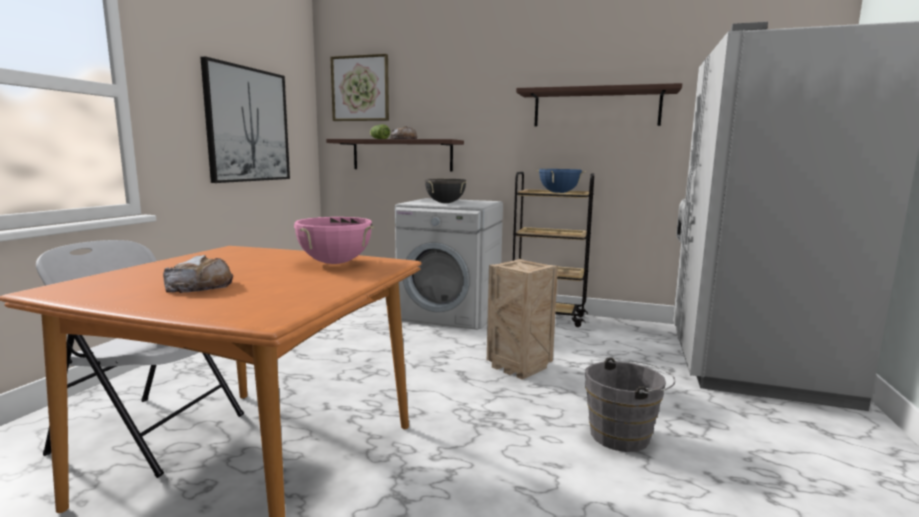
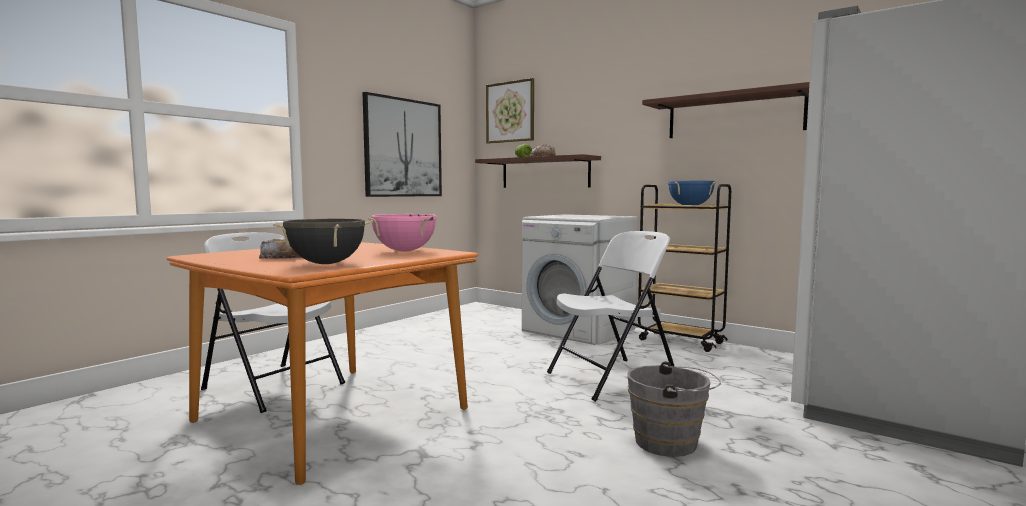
camera: 20 degrees right, 5 degrees down
black cooking pot [425,179,467,203] -> black cooking pot moved to [273,218,373,264]
crate [487,259,558,380] -> white chair [547,231,675,402]

